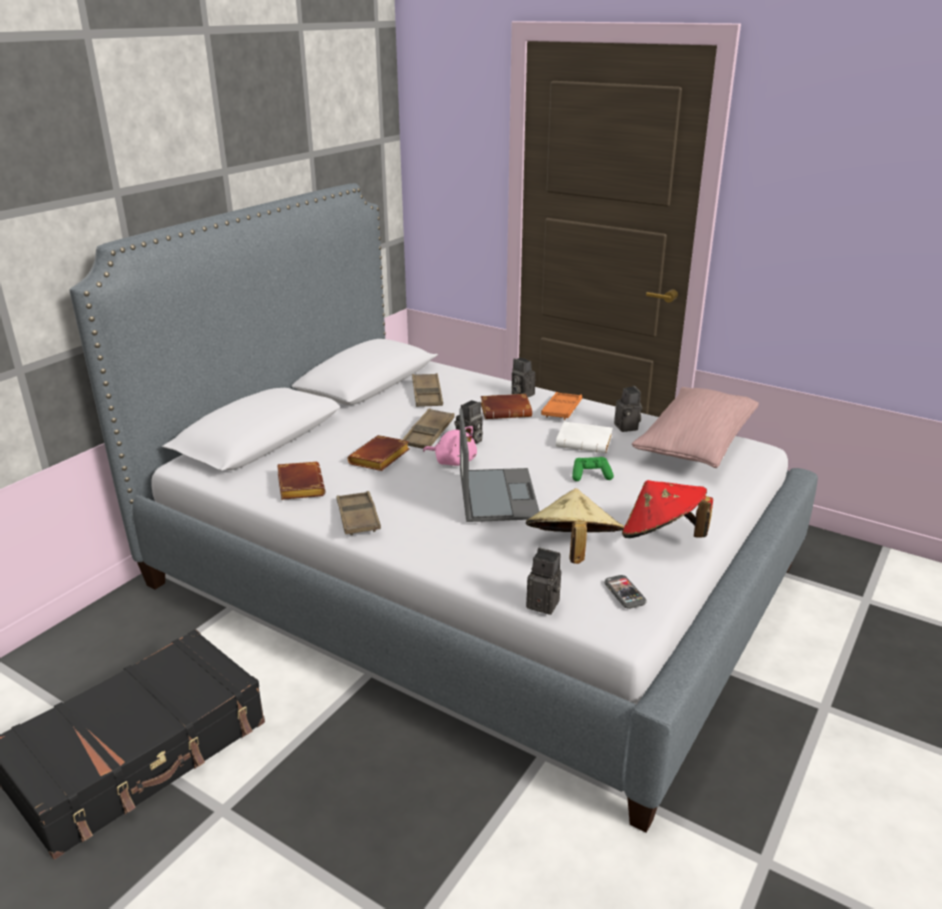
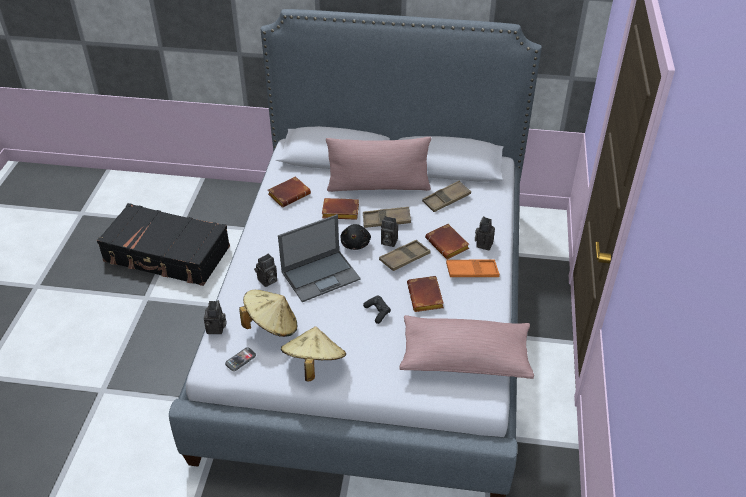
camera: 65 degrees right, 15 degrees up
brown tray [337,491,381,535] -> brown tray moved to [379,240,431,271]
pink plush toy [423,426,477,466] -> black plush toy [341,224,371,250]
white book [556,422,613,453] -> brown book [407,276,444,312]
green game controller [572,457,614,481] -> black game controller [363,296,391,324]
camera [614,386,642,432] -> camera moved to [254,254,277,287]
red hat [622,480,713,538] -> beige hat [281,327,346,382]
none -> pink pillow [326,137,431,192]

